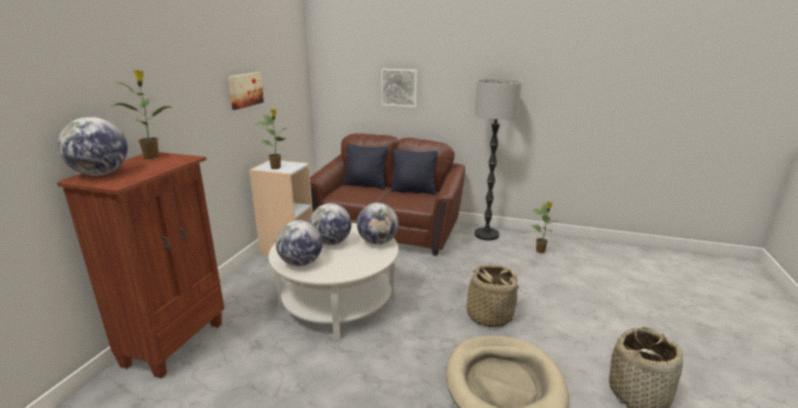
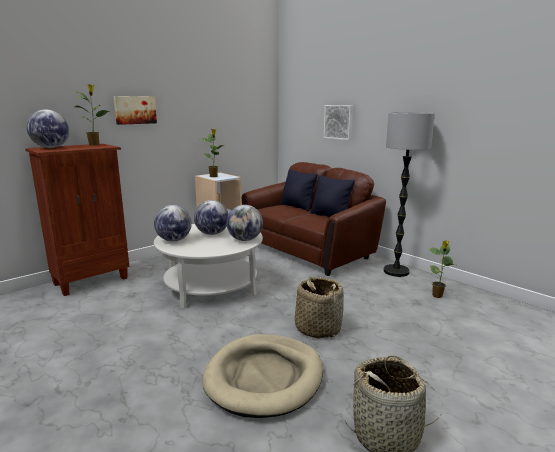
camera: 30 degrees right, 5 degrees down
picture [228,72,264,110] -> picture moved to [114,96,157,125]

